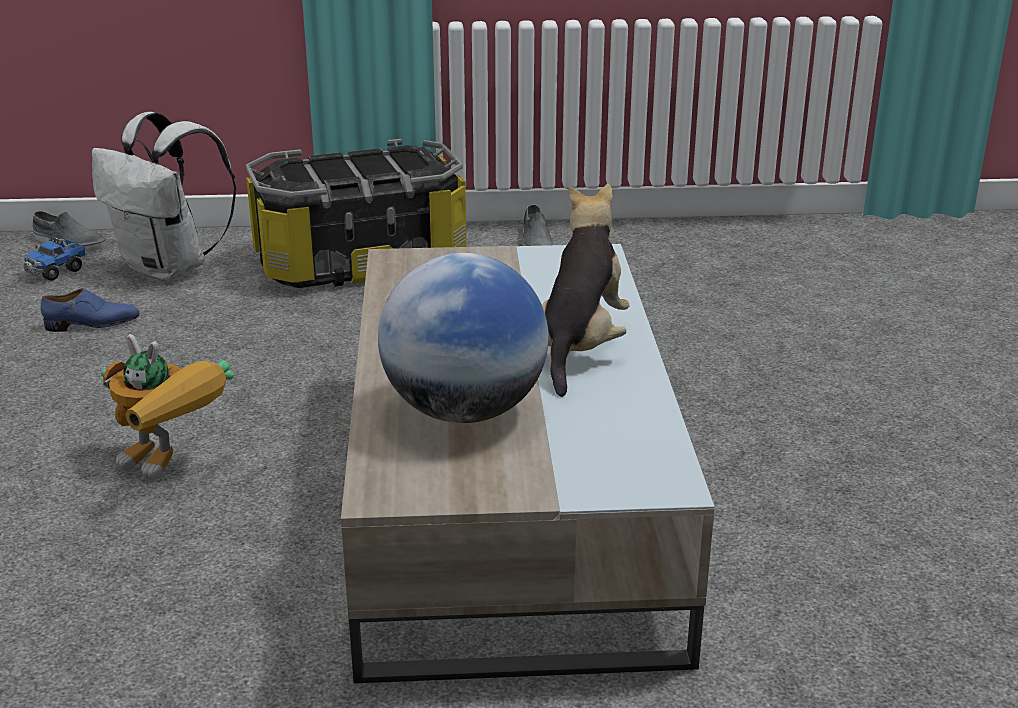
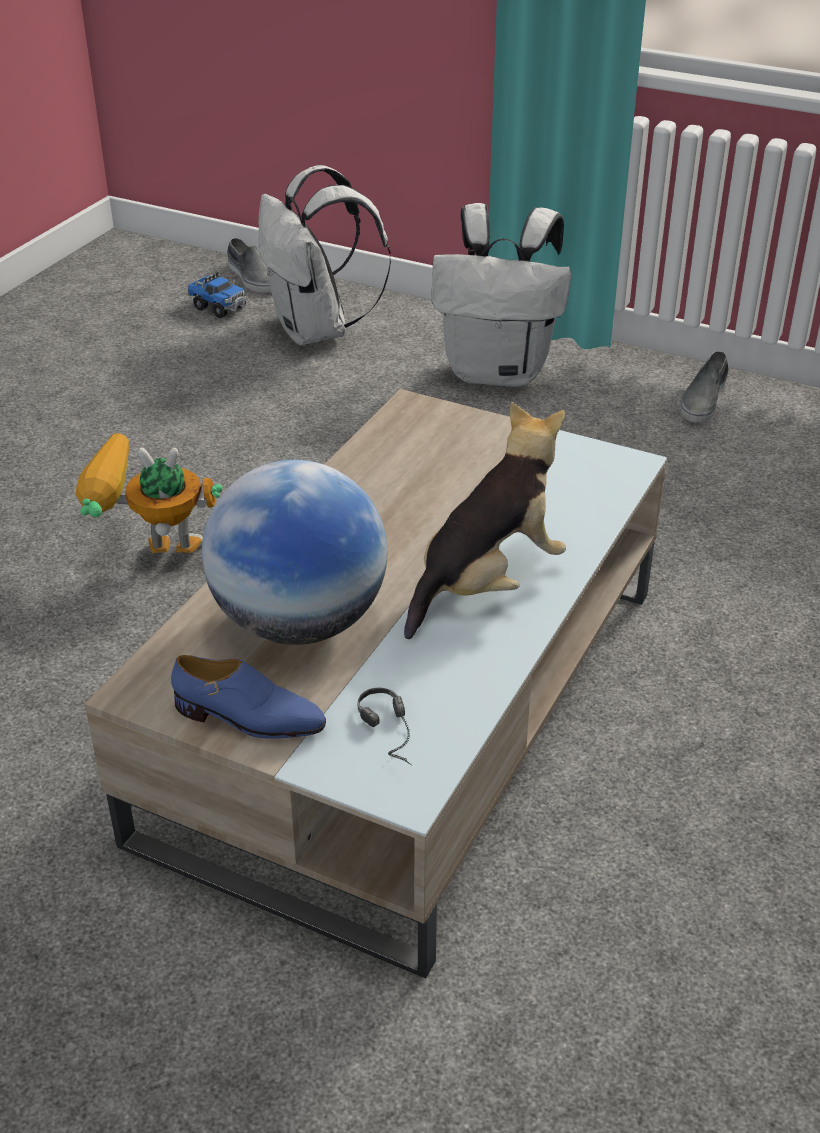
camera: 30 degrees right, 10 degrees up
toy truck [23,236,87,281] -> toy truck turned 120 degrees counterclockwise [188,272,246,318]
blue shoe [41,288,139,332] -> blue shoe moved to [171,655,326,739]
toy robot [101,334,234,481] -> toy robot turned 120 degrees clockwise [75,433,223,553]
storage box [246,139,466,288] -> white backpack [432,203,571,387]
none -> headphones [358,687,412,765]

